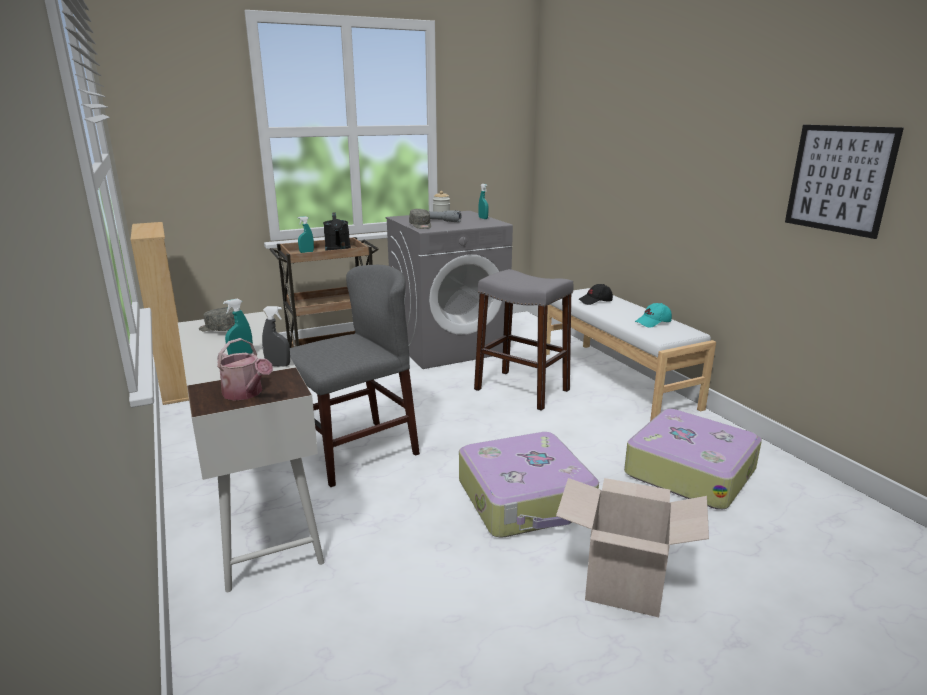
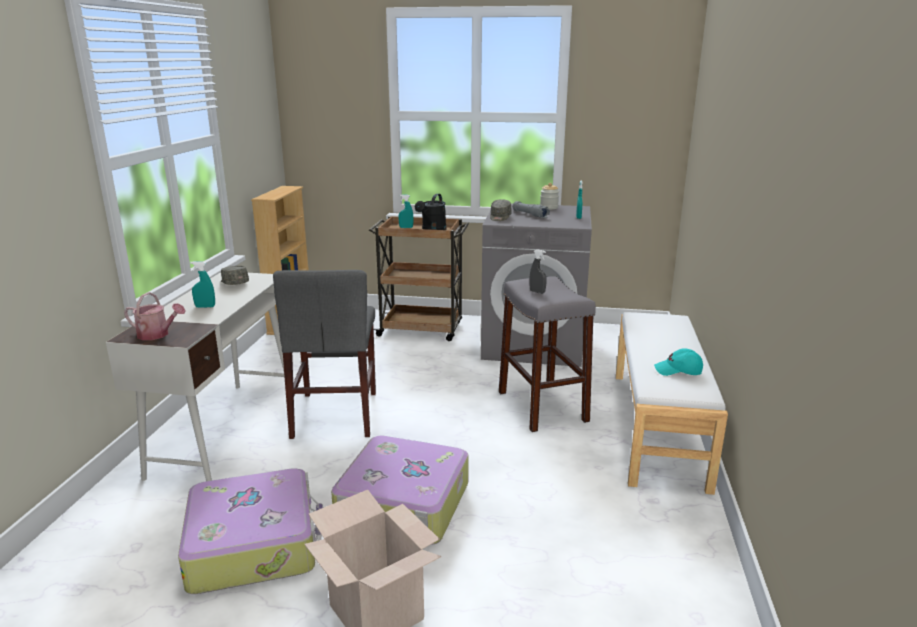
camera: 35 degrees right, 0 degrees up
watering can [217,338,273,401] -> watering can turned 60 degrees counterclockwise [124,292,185,340]
grey spray bottle [262,306,290,367] -> grey spray bottle moved to [529,249,547,294]
grey chair [290,265,420,487] -> grey chair turned 90 degrees clockwise [273,270,376,439]
black cap [578,284,613,305] -> none
suitcase [624,409,762,509] -> suitcase moved to [178,468,323,594]
picture [785,125,904,239] -> none

